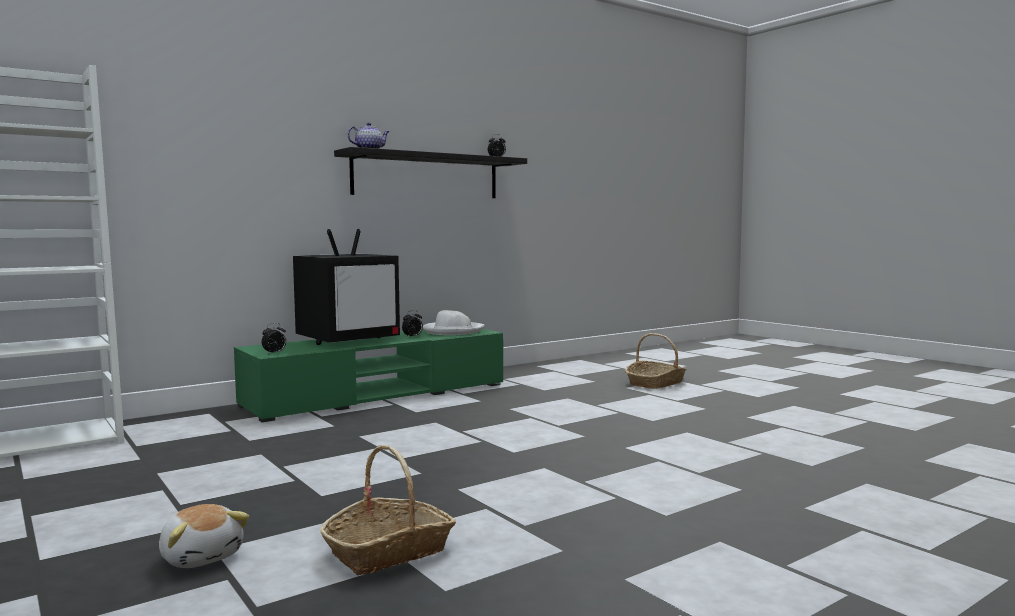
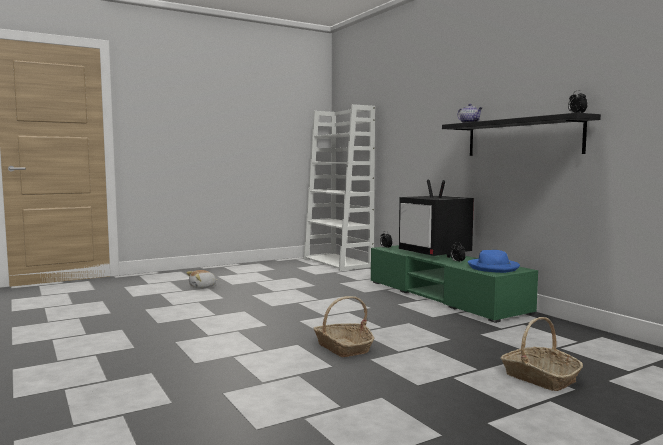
camera: 95 degrees right, 0 degrees up
basket [320,445,456,575] -> basket moved to [313,296,374,357]
white hat [423,310,485,335] -> blue hat [468,250,520,273]

